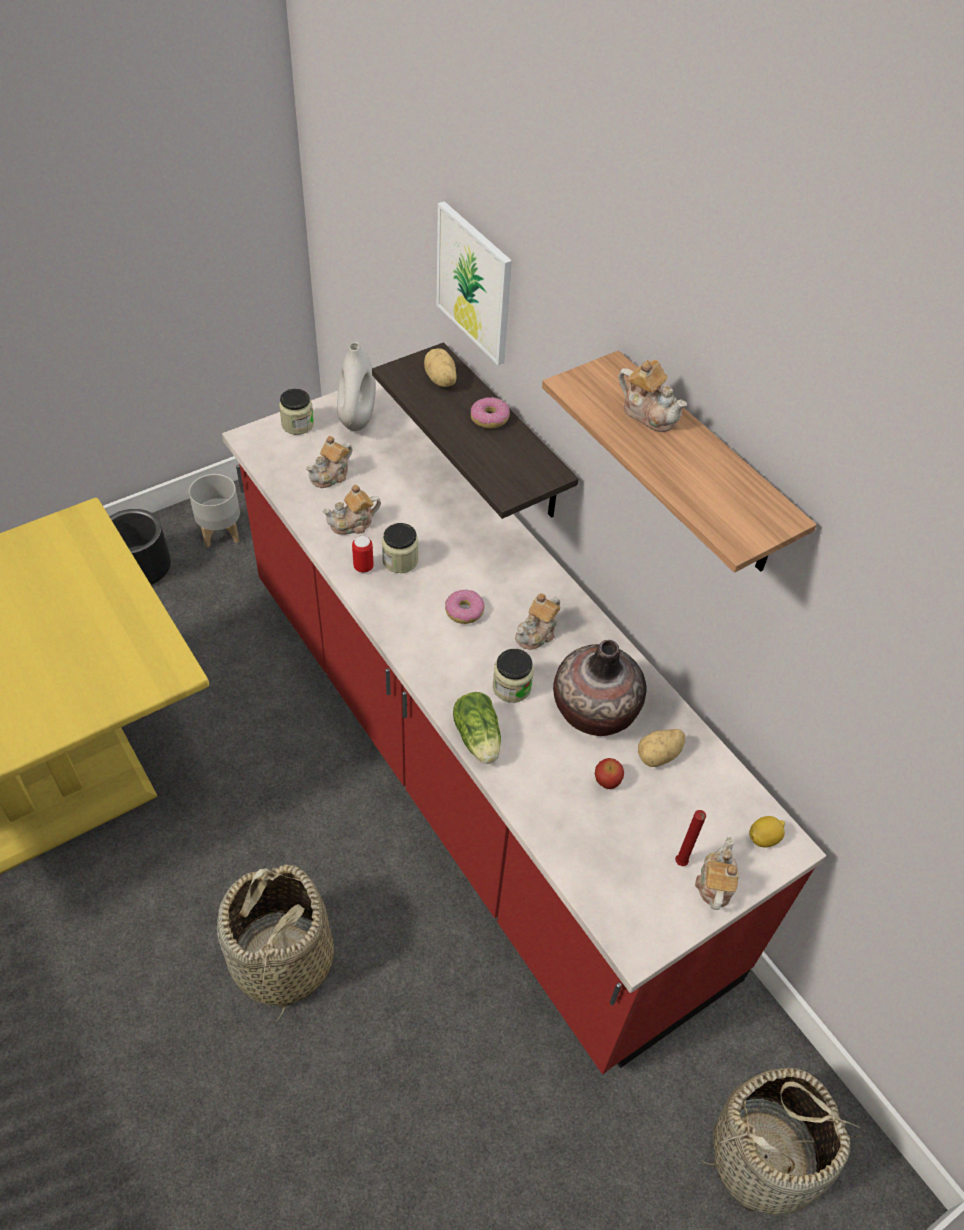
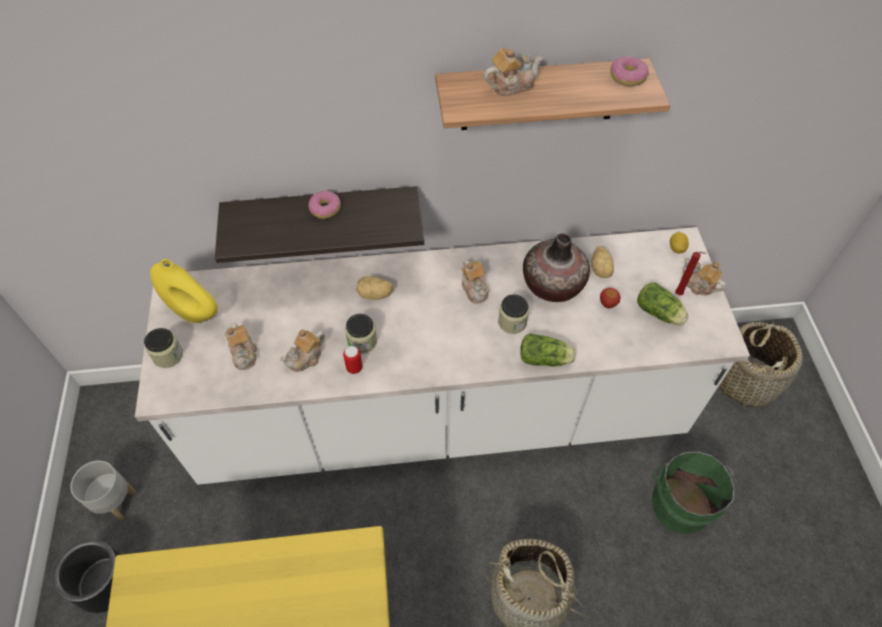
camera: 60 degrees left, 5 degrees up
red counter [222,379,826,1074] -> white counter [135,227,750,485]
teapot [322,484,381,535] -> teapot turned 45 degrees clockwise [280,329,325,372]
white vase [337,342,376,431] -> yellow vase [150,259,218,323]
potato [424,348,456,387] -> potato moved to [356,276,393,300]
picture [437,201,512,366] -> none
donut [445,590,485,624] -> donut moved to [610,56,649,86]
none -> lettuce [637,282,688,325]
none -> green bucket [652,452,735,534]

